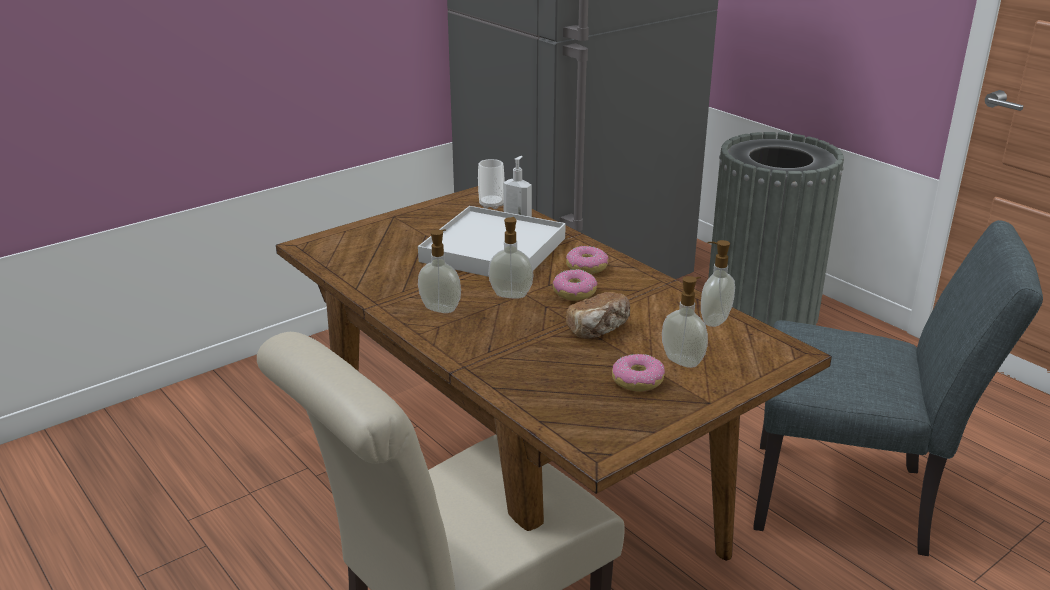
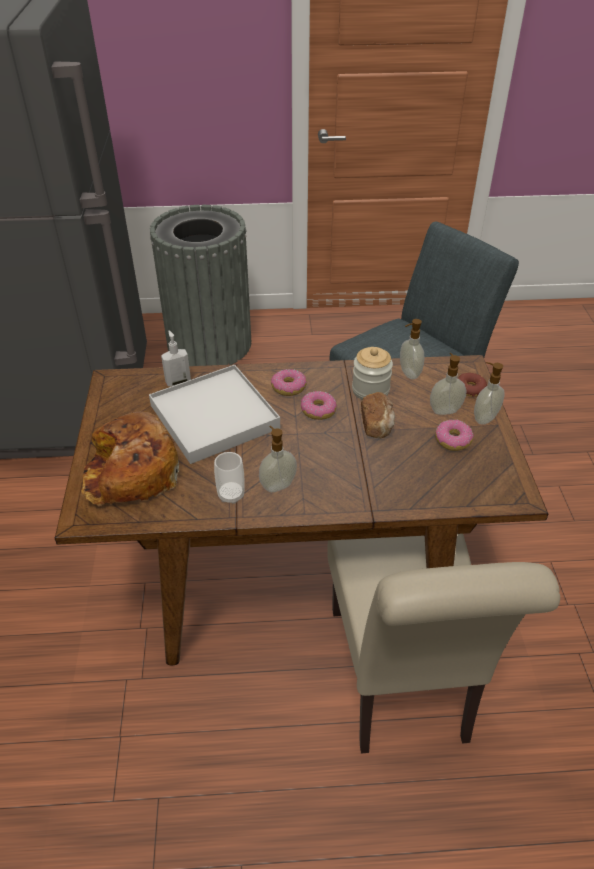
camera: 55 degrees left, 15 degrees up
cup [478,159,504,209] -> cup moved to [214,452,245,504]
soap dispenser [488,217,534,299] -> soap dispenser moved to [474,362,505,425]
none -> bread [82,411,180,506]
none -> jar [352,347,393,400]
none -> donut [458,373,487,397]

